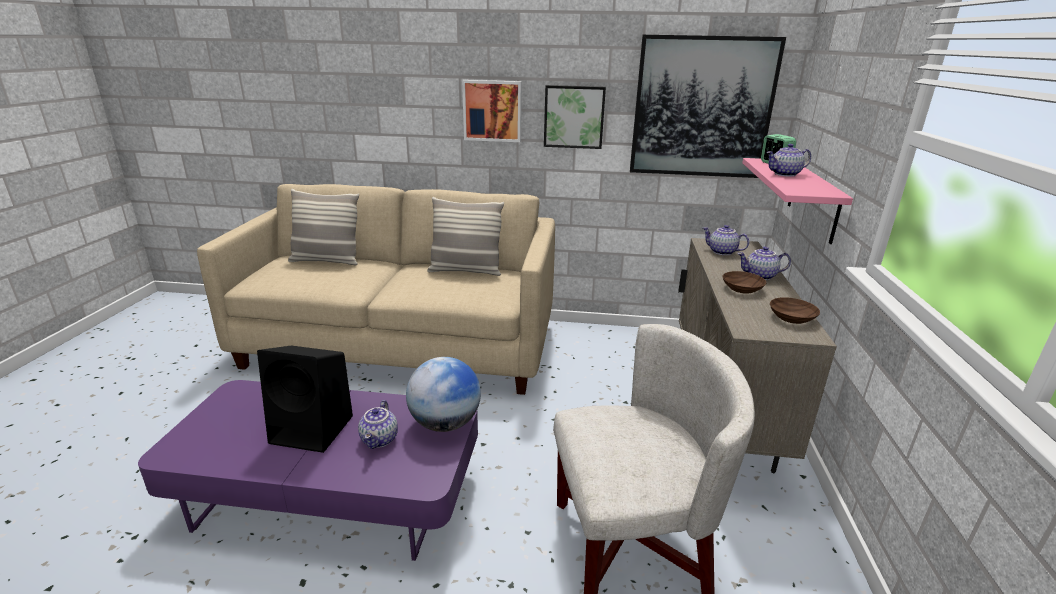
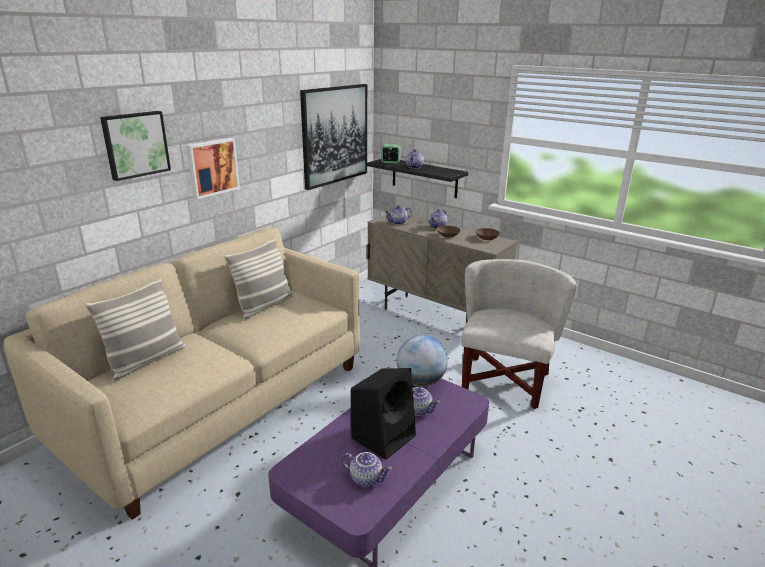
camera: 60 degrees left, 0 degrees up
picture [544,85,606,149] -> picture moved to [100,111,171,181]
pink shelf [742,158,853,244] -> black shelf [367,159,468,198]
none -> teapot [341,452,392,487]

